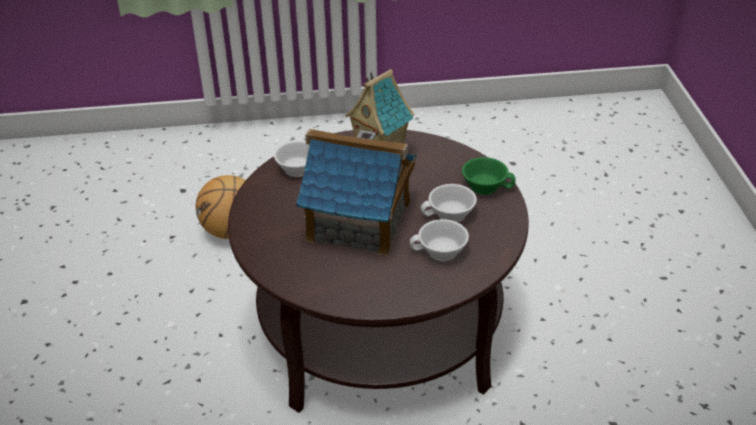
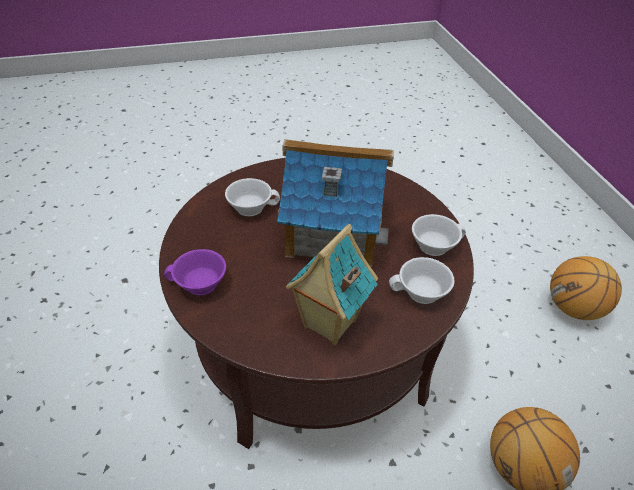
camera: 170 degrees right, 5 degrees up
white cup [421,184,477,222] -> white cup moved to [412,214,466,256]
green cup [462,157,516,195] -> purple cup [164,249,226,296]
none -> basketball [550,256,622,320]

